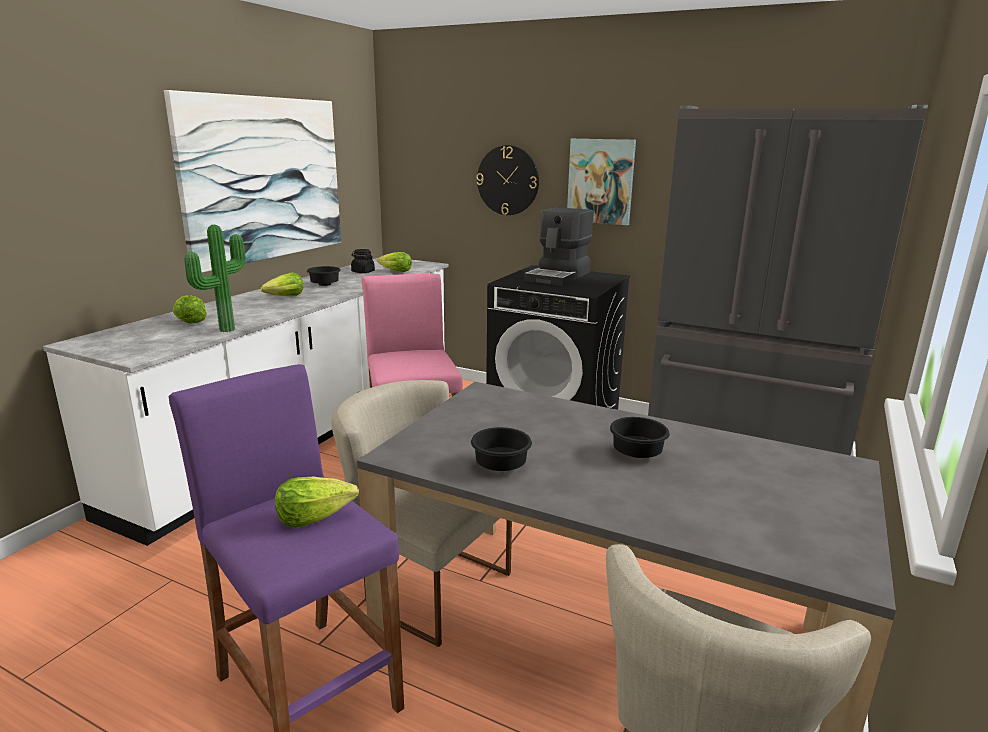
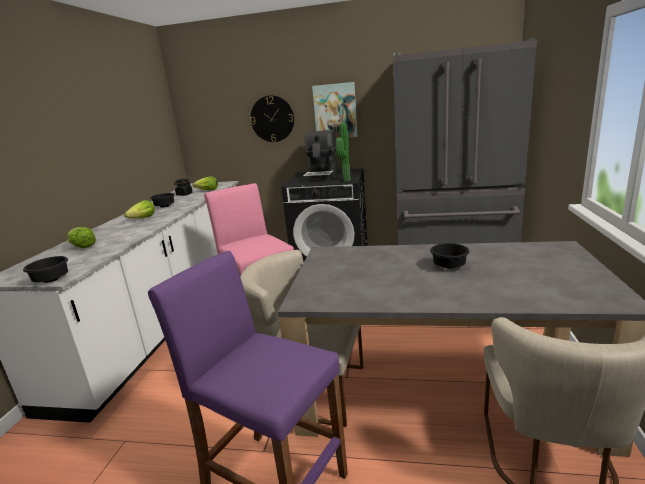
camera: 15 degrees left, 0 degrees up
picture [164,90,341,273] -> none
potted plant [184,225,246,332] -> potted plant moved to [336,122,351,181]
lettuce [275,477,359,528] -> none
black bowl [471,427,532,471] -> black bowl moved to [23,256,68,283]

